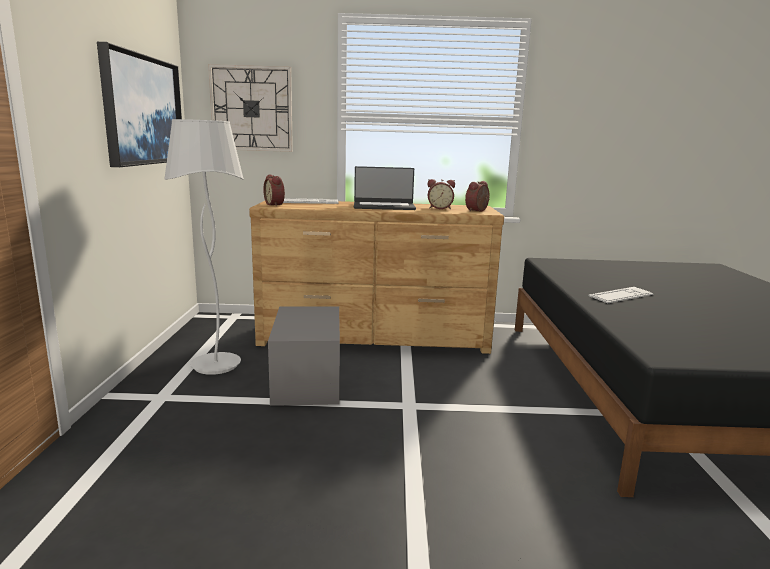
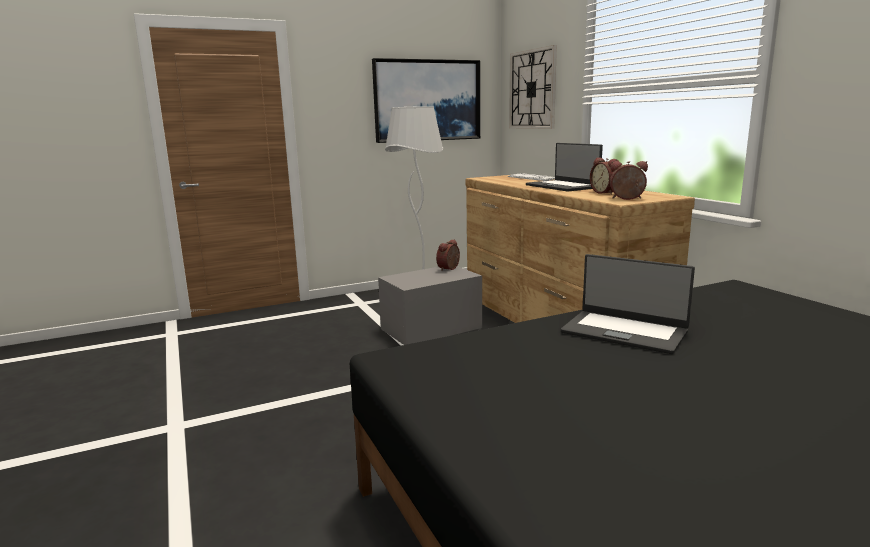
camera: 65 degrees right, 0 degrees up
alarm clock [263,175,285,206] -> alarm clock moved to [436,239,460,271]
keyboard [588,287,654,304] -> laptop [561,254,695,354]

